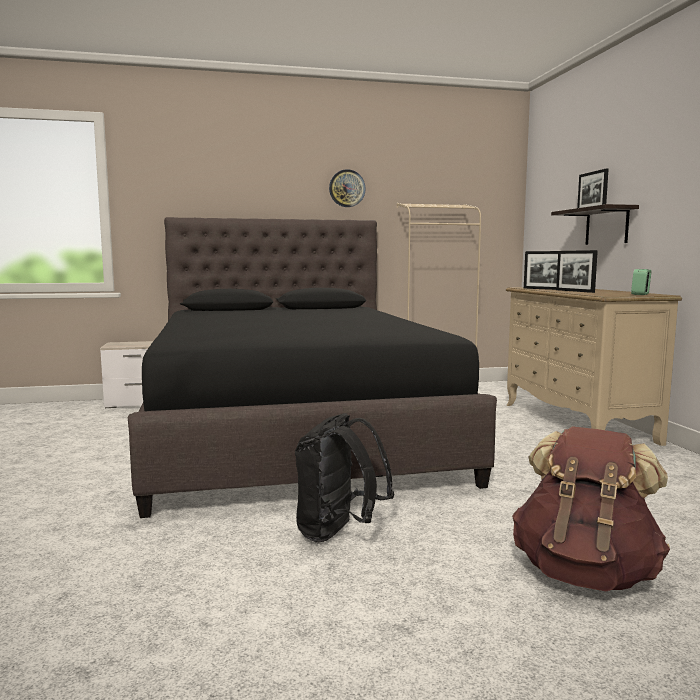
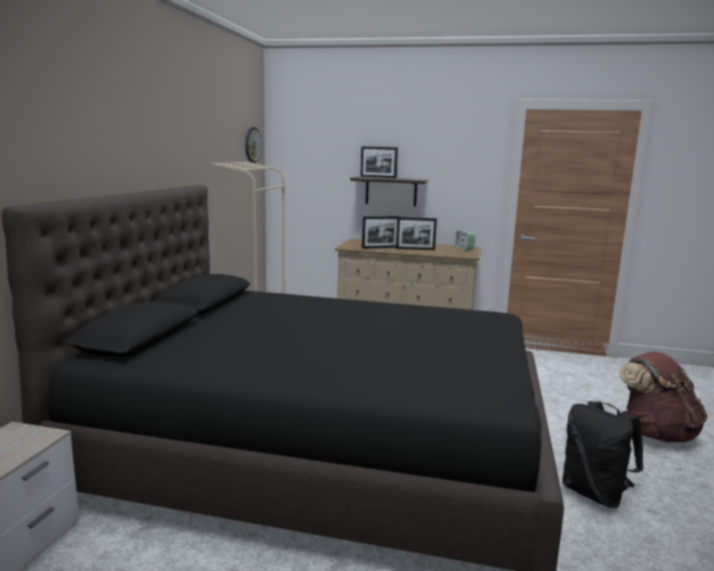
camera: 65 degrees left, 5 degrees up
wall clock [329,169,366,207] -> wall clock moved to [245,127,262,163]

